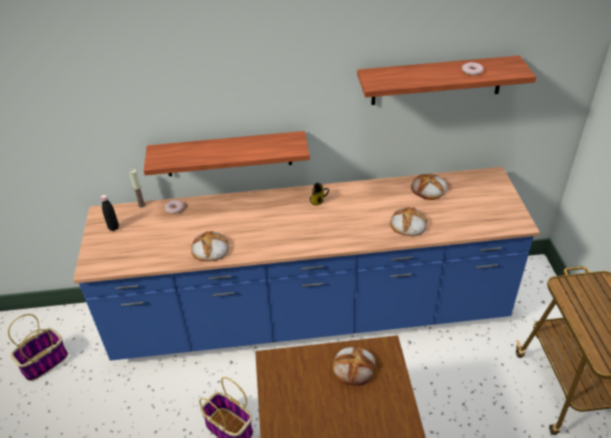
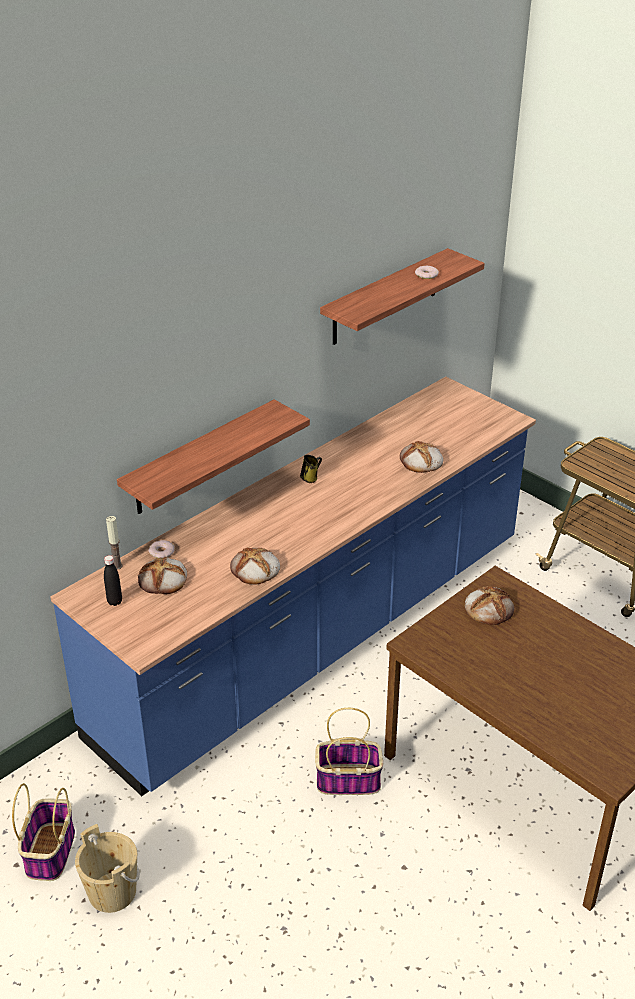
camera: 40 degrees left, 5 degrees down
bread [411,174,447,200] -> bread moved to [138,557,187,594]
none -> beige bucket [75,824,140,913]

